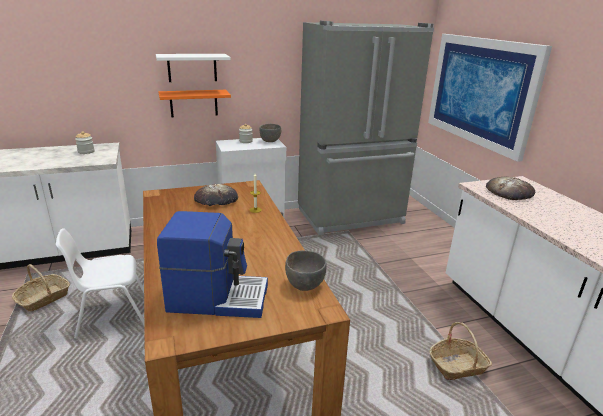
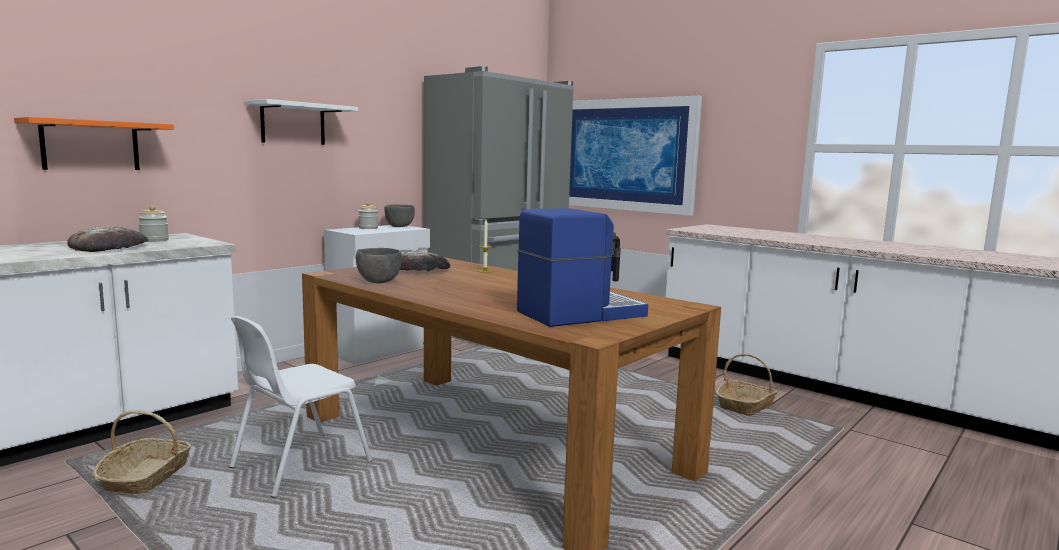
camera: 30 degrees left, 15 degrees down
orange shelf [159,90,231,118] -> orange shelf moved to [14,117,174,170]
grey bowl [285,250,327,291] -> grey bowl moved to [356,248,402,284]
bread [486,176,535,200] -> bread moved to [67,227,148,252]

